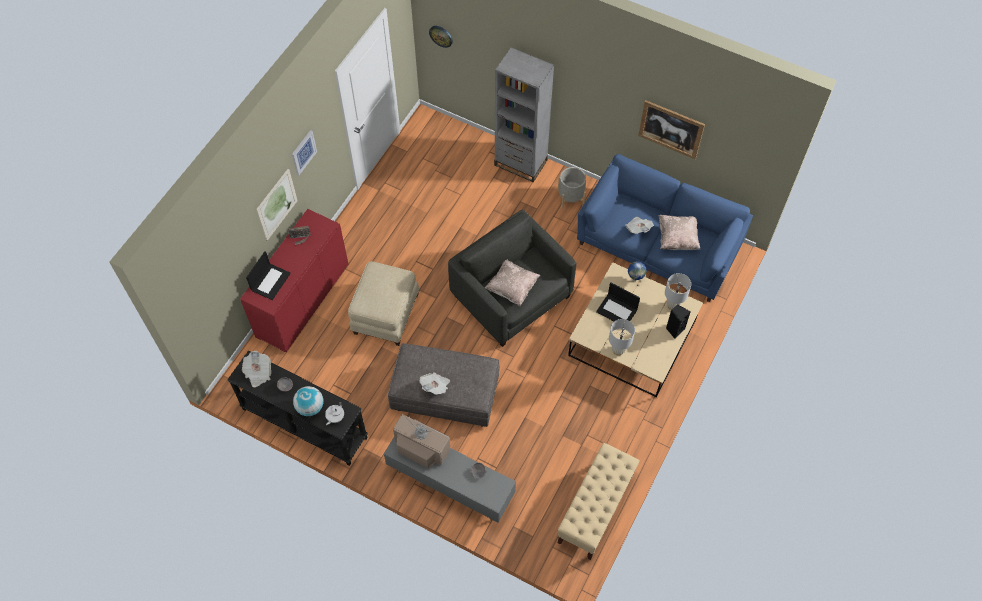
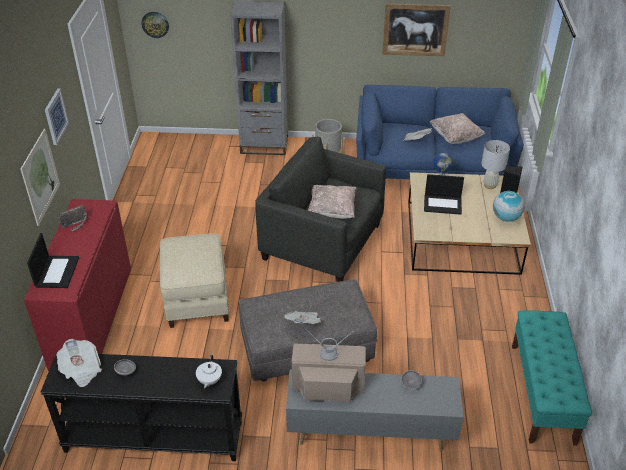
camera: 25 degrees left, 20 degrees down
globe [293,386,323,416] -> globe moved to [493,191,525,222]
beige bench [558,443,640,560] -> turquoise bench [512,310,592,446]
white table lamp [609,319,635,356] -> none

